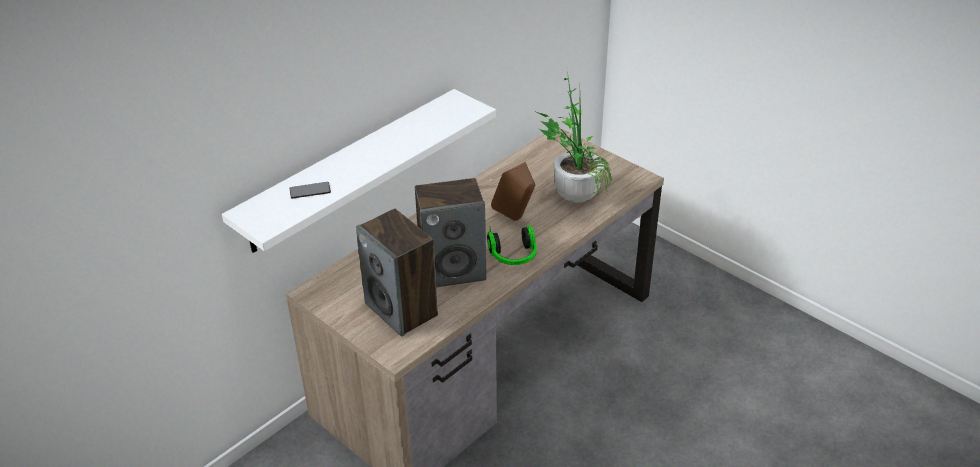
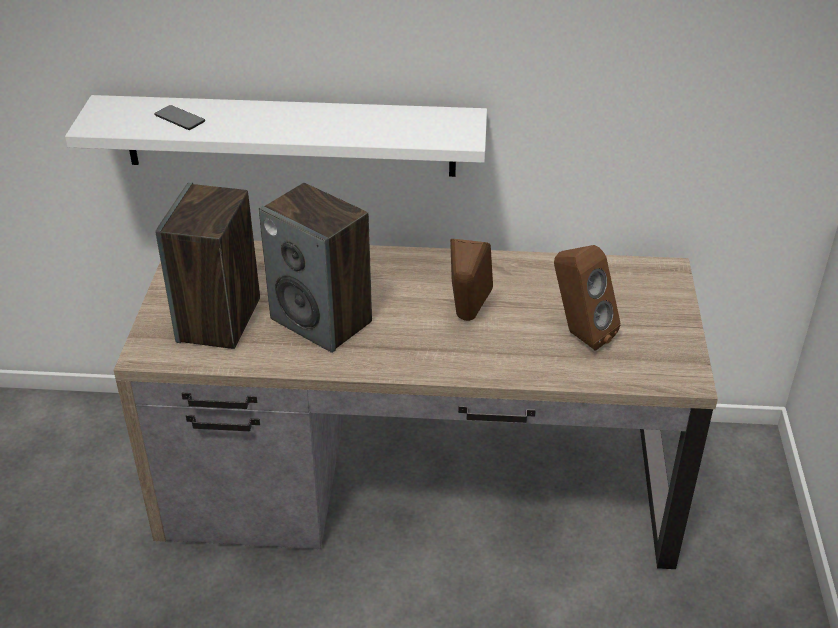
camera: 50 degrees right, 0 degrees up
headphones [487,225,537,265] -> none
potted plant [534,71,613,203] -> brown speaker [554,245,621,351]

